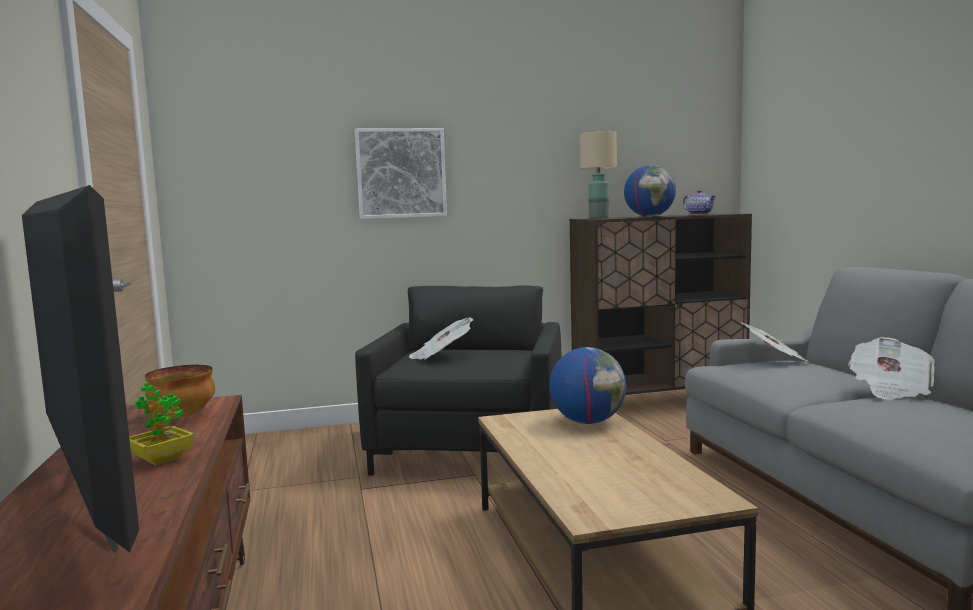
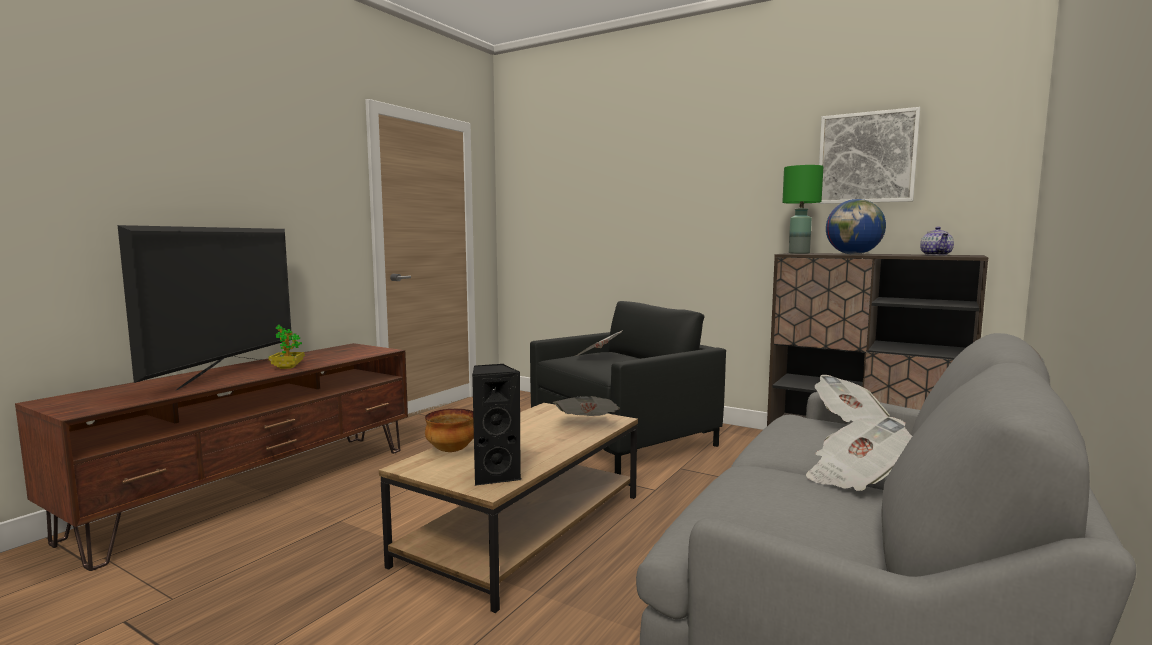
camera: 45 degrees right, 0 degrees up
bowl [145,365,215,417] -> bowl moved to [425,409,474,452]
picture [355,128,447,219] -> picture moved to [817,107,920,204]
globe [550,347,626,424] -> newspaper [553,396,620,416]
beige table lamp [580,131,617,219] -> green table lamp [782,165,823,254]
none -> black speaker [472,364,521,486]

